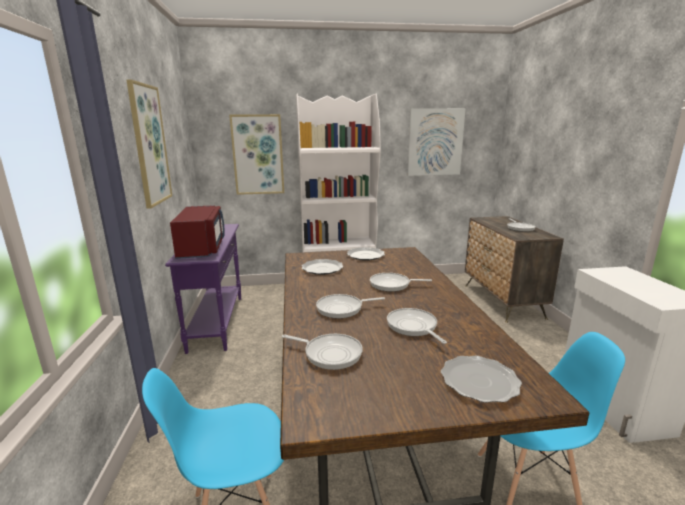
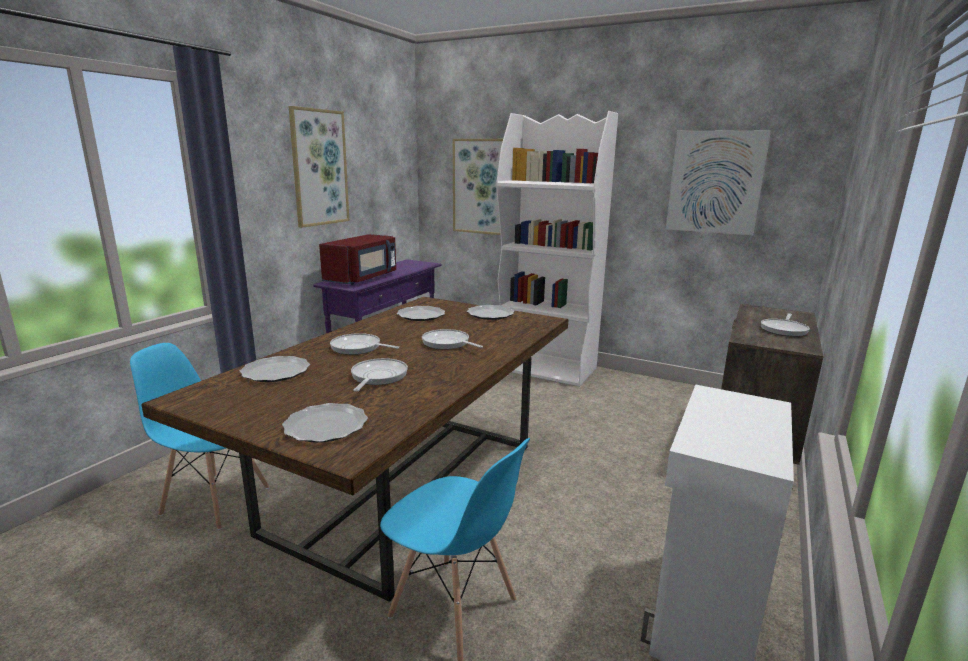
camera: 35 degrees right, 0 degrees up
frying pan [282,334,363,370] -> plate [239,356,310,382]

